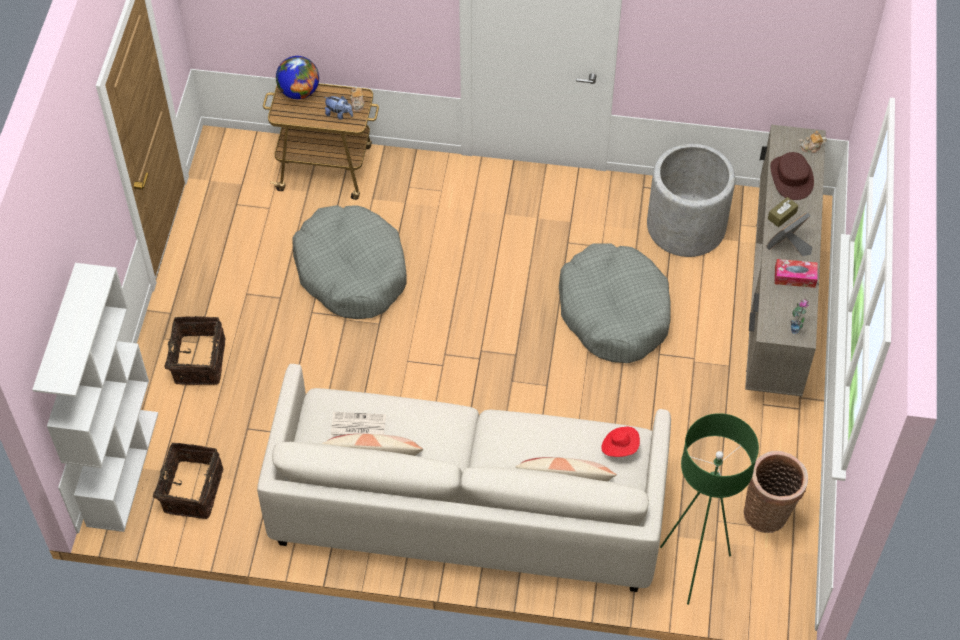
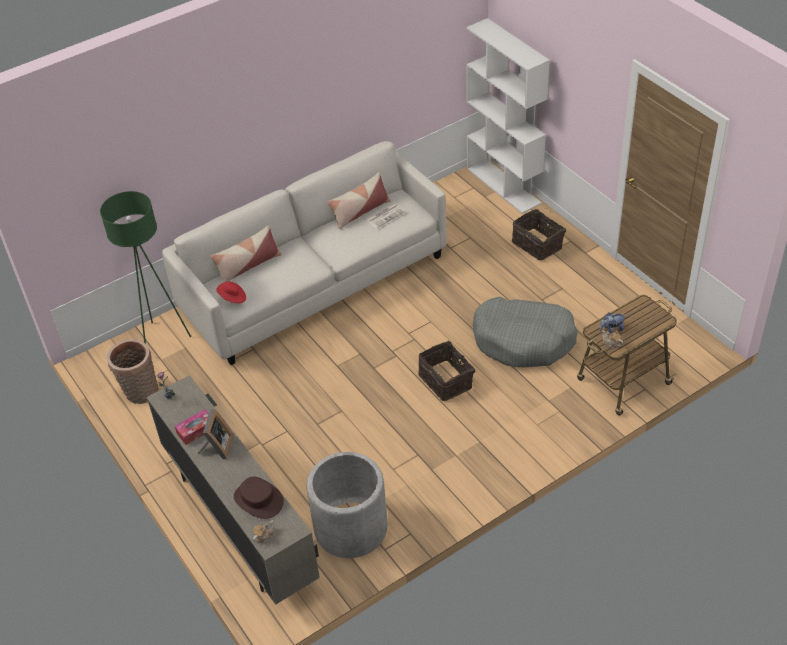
camera: 140 degrees right, 10 degrees down
basket [142,443,223,519] -> basket moved to [418,341,475,401]
globe [276,56,319,99] -> none
grey dog bed [559,243,671,363] -> none
brown tissue box [768,197,798,227] -> none

